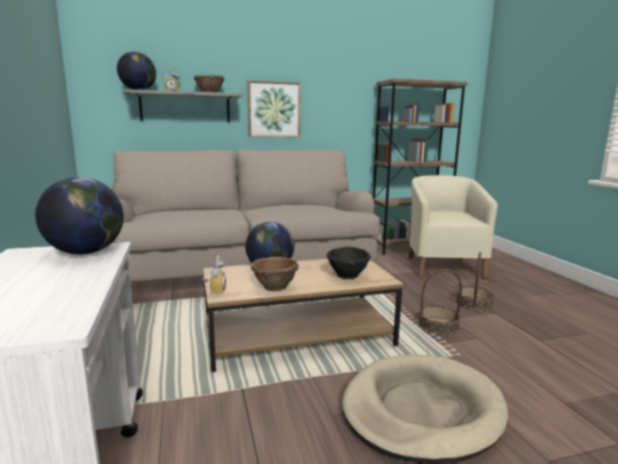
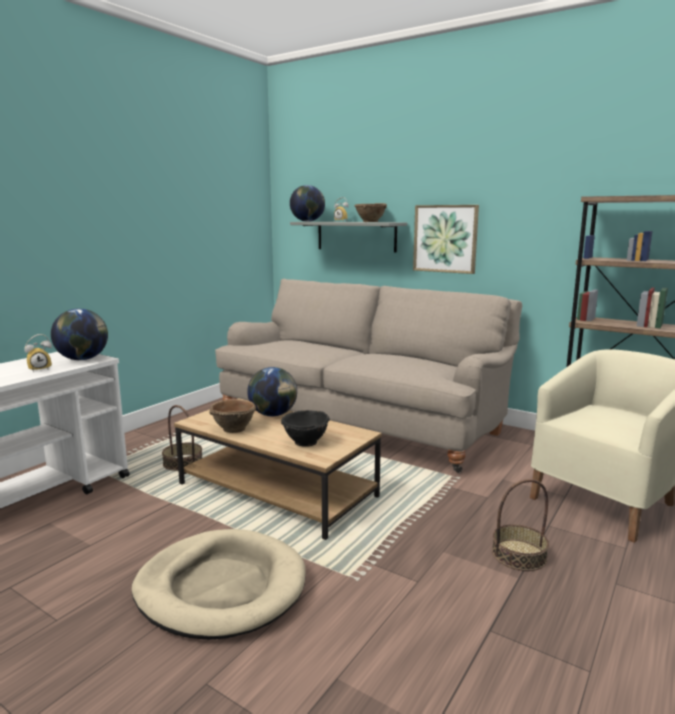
camera: 50 degrees right, 0 degrees up
alarm clock [203,255,226,295] -> alarm clock moved to [24,334,52,372]
basket [419,269,462,336] -> basket moved to [162,405,202,471]

